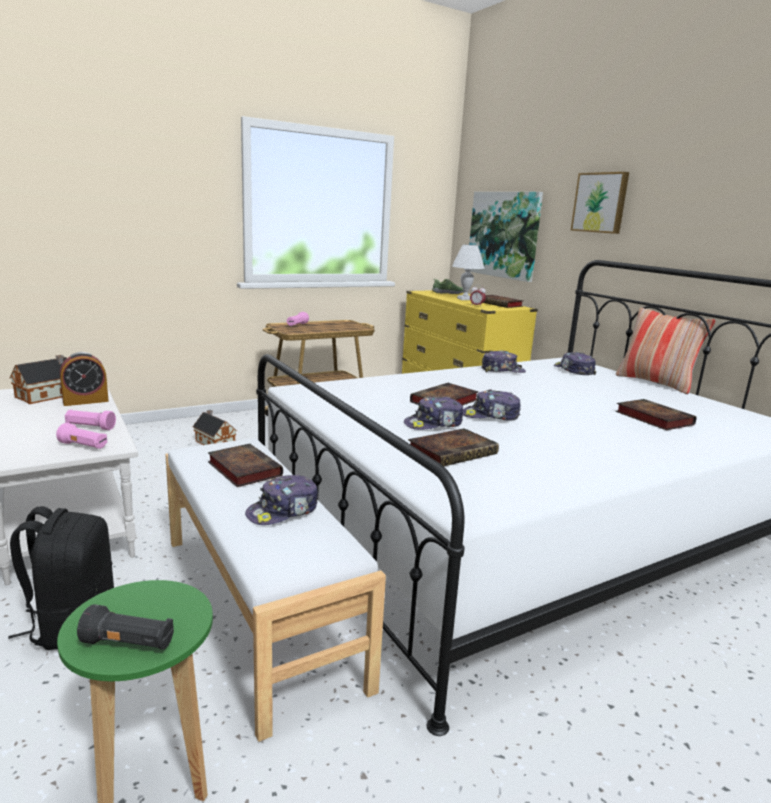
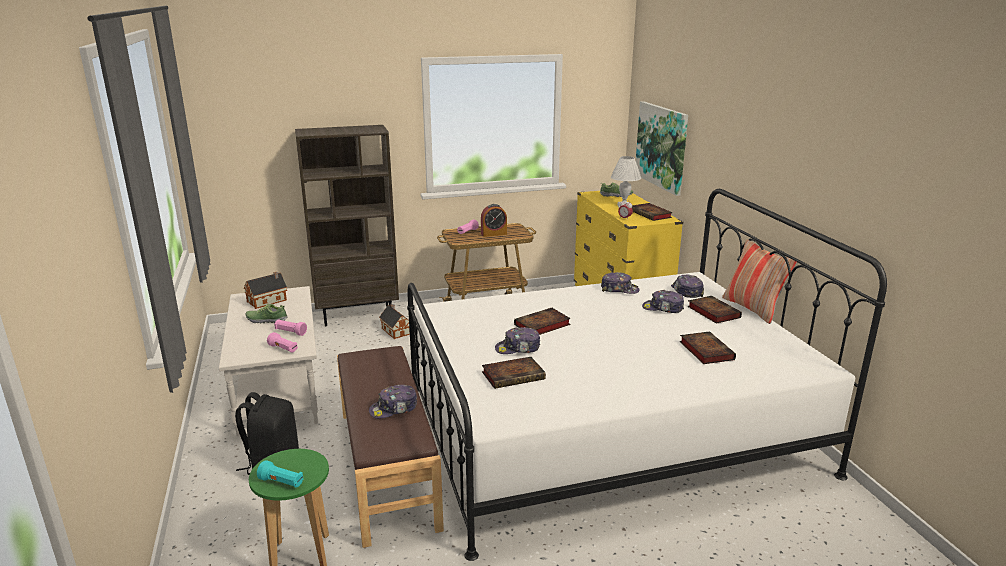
camera: 15 degrees right, 5 degrees up
alarm clock [60,352,109,406] -> alarm clock moved to [481,204,507,237]
black flashlight [77,604,174,650] -> turquoise flashlight [257,460,303,488]
white bench [165,438,386,742] -> brown bench [337,346,444,548]
book [208,444,283,487] -> book moved to [688,296,742,324]
cap [463,389,521,420] -> cap moved to [642,290,684,313]
picture [571,172,629,234] -> none
none -> shoe [246,303,288,323]
none -> brown bookcase [295,125,399,326]

